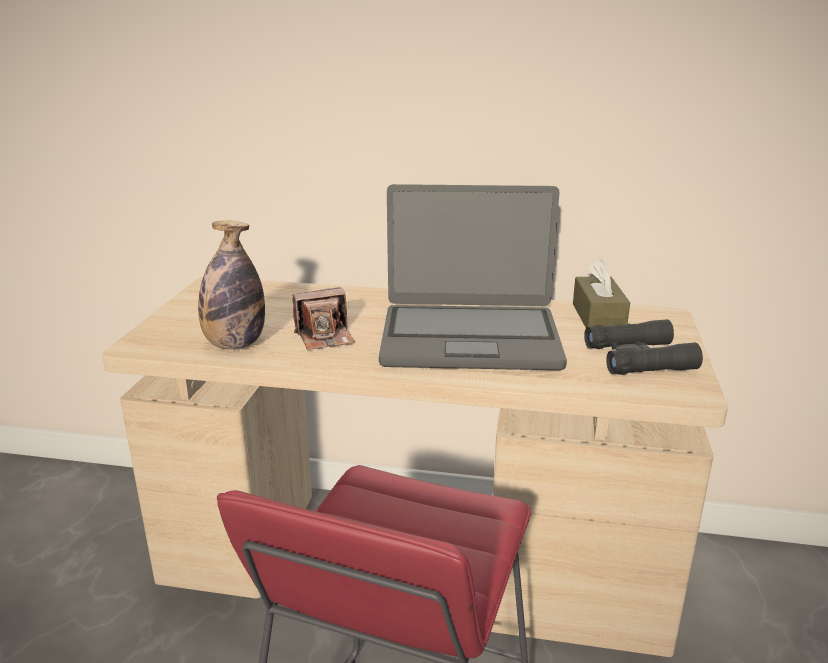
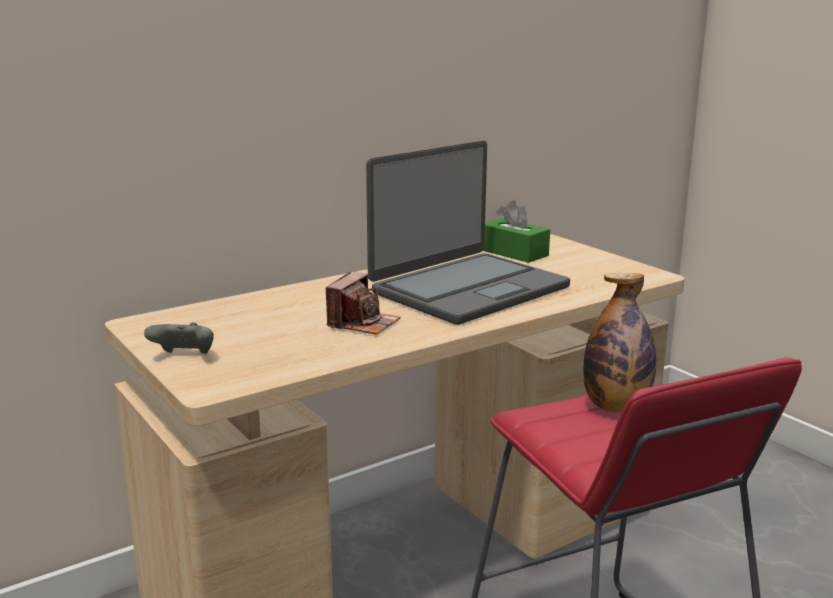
camera: 45 degrees left, 5 degrees down
bottle [198,221,265,349] -> bottle moved to [583,273,656,412]
brown tissue box [573,260,630,328] -> green tissue box [483,200,550,263]
black binoculars [584,319,703,375] -> none
none -> grey game controller [144,323,214,354]

